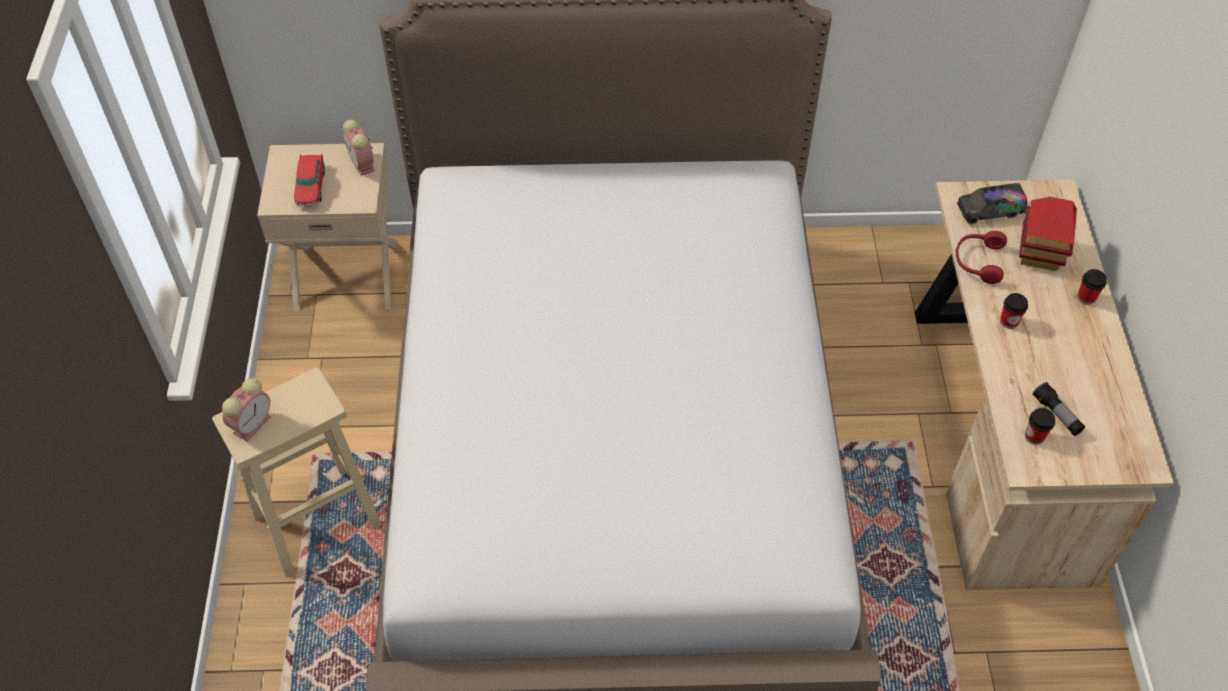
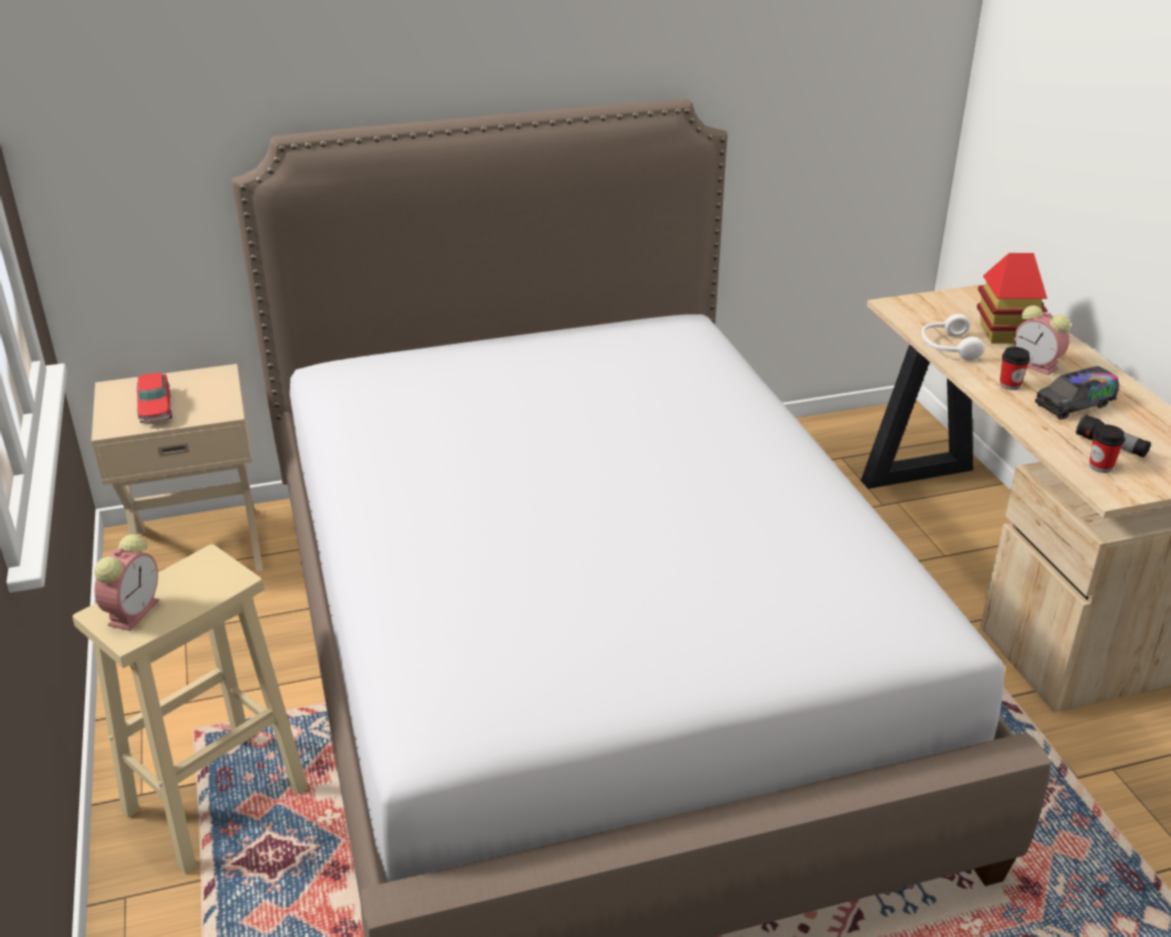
camera: 15 degrees left, 20 degrees down
alarm clock [343,119,375,176] -> alarm clock moved to [1014,305,1070,375]
red headphones [955,231,1007,284] -> white headphones [921,314,984,361]
toy truck [957,183,1027,224] -> toy truck moved to [1035,366,1119,420]
cup [1077,269,1107,305] -> none

